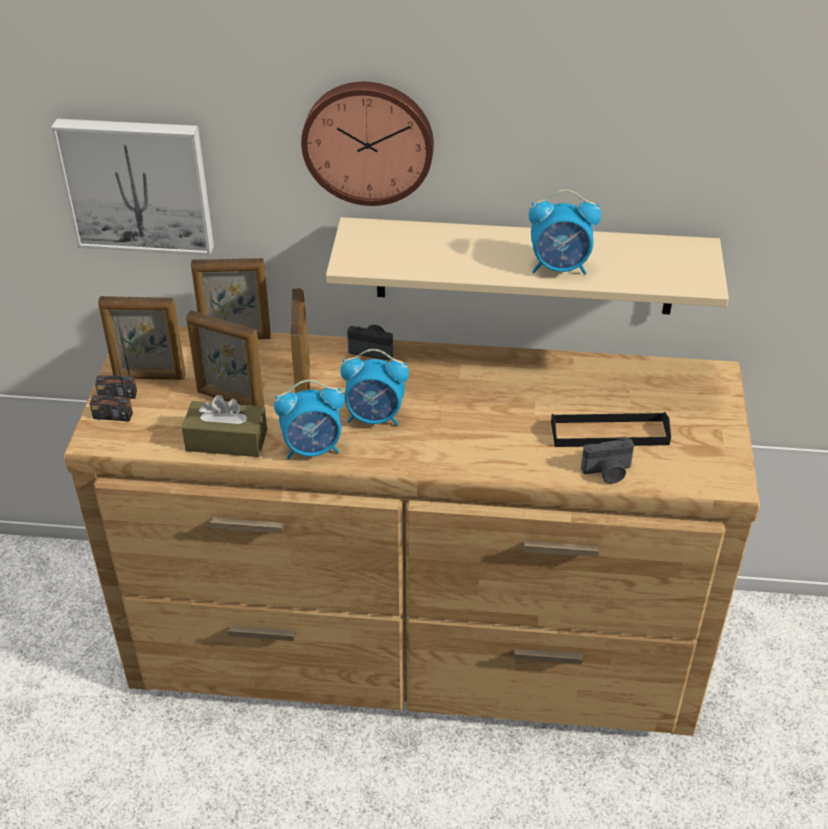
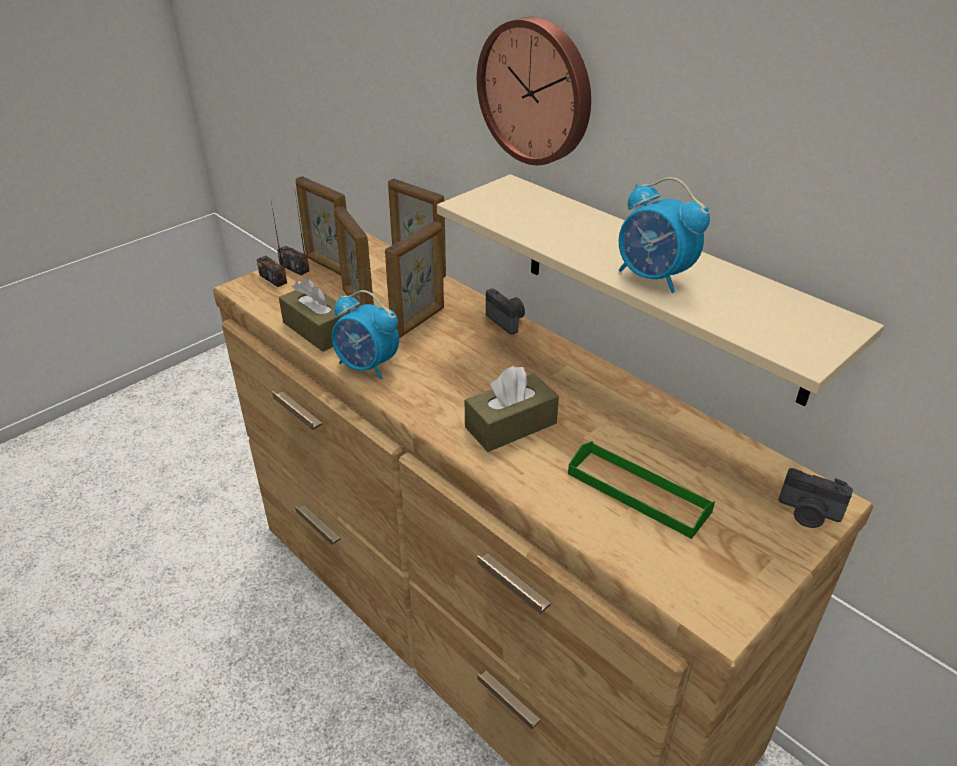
camera: 40 degrees right, 5 degrees down
picture [51,119,214,256] -> none
alarm clock [340,349,409,426] -> none
black tray [551,412,671,447] -> green tray [568,441,715,539]
camera [581,437,634,484] -> camera moved to [779,468,853,528]
none -> brown tissue box [465,366,559,452]

